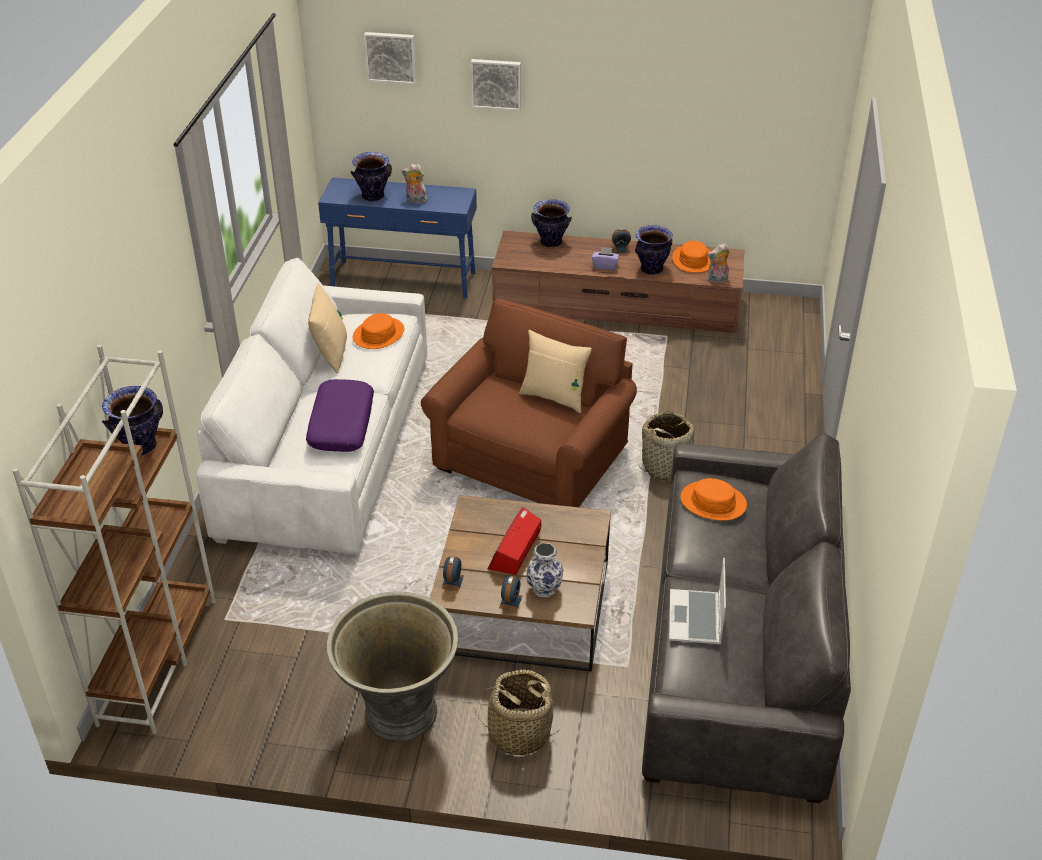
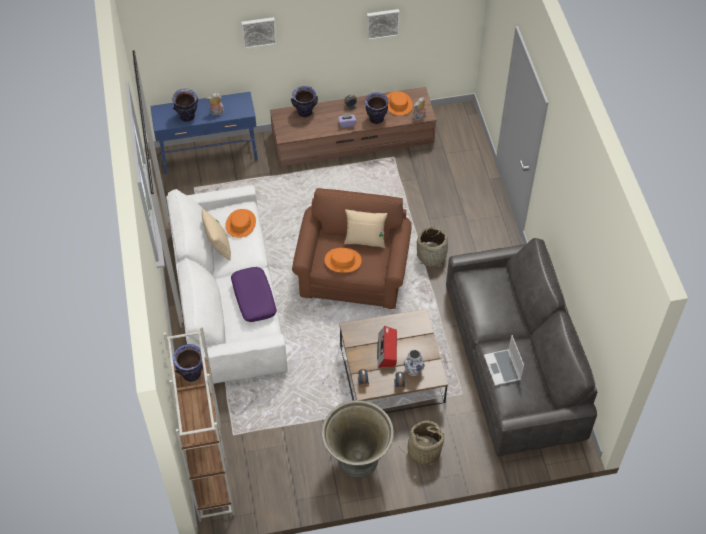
camera: 20 degrees left, 15 degrees up
picture [364,32,416,84] -> picture moved to [367,9,400,40]
orange hat [681,478,747,521] -> orange hat moved to [325,248,362,273]

